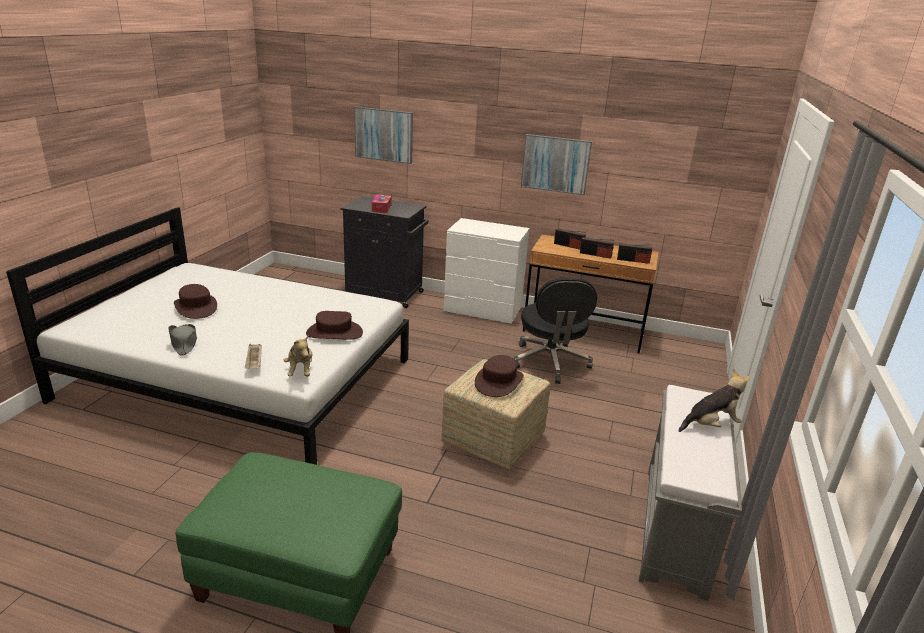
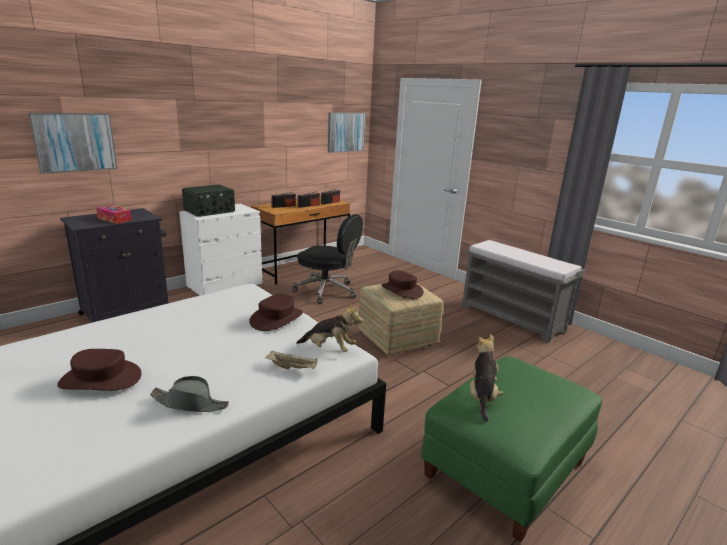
camera: 60 degrees left, 5 degrees down
picture [521,134,592,195] -> picture moved to [328,112,366,153]
plush toy [679,369,751,432] -> plush toy moved to [470,334,504,422]
none -> radio [182,184,235,217]

